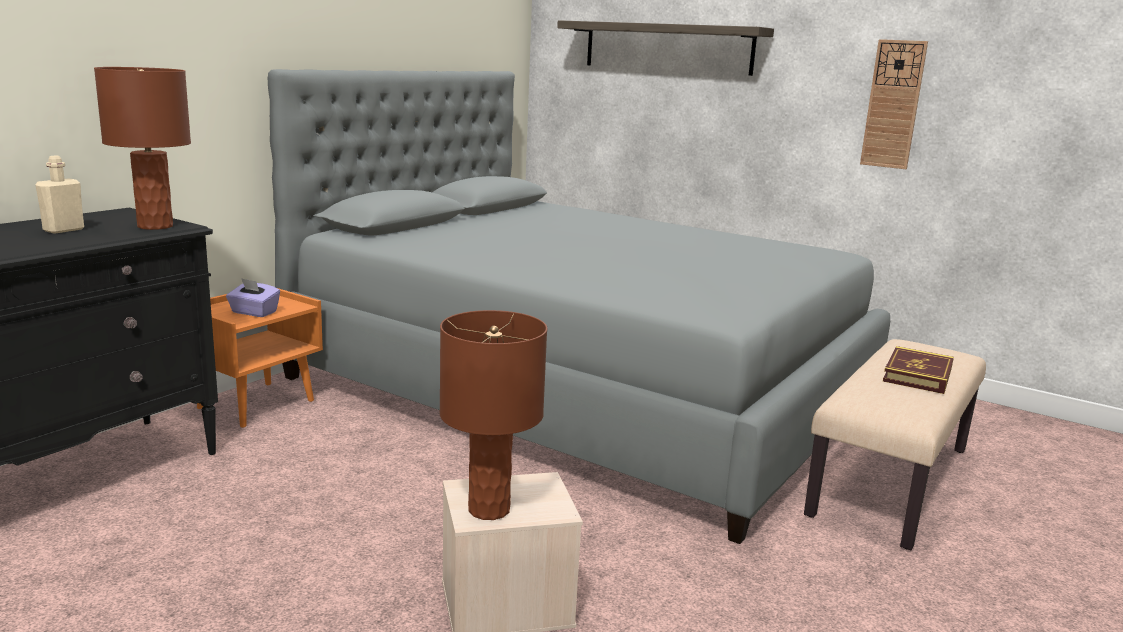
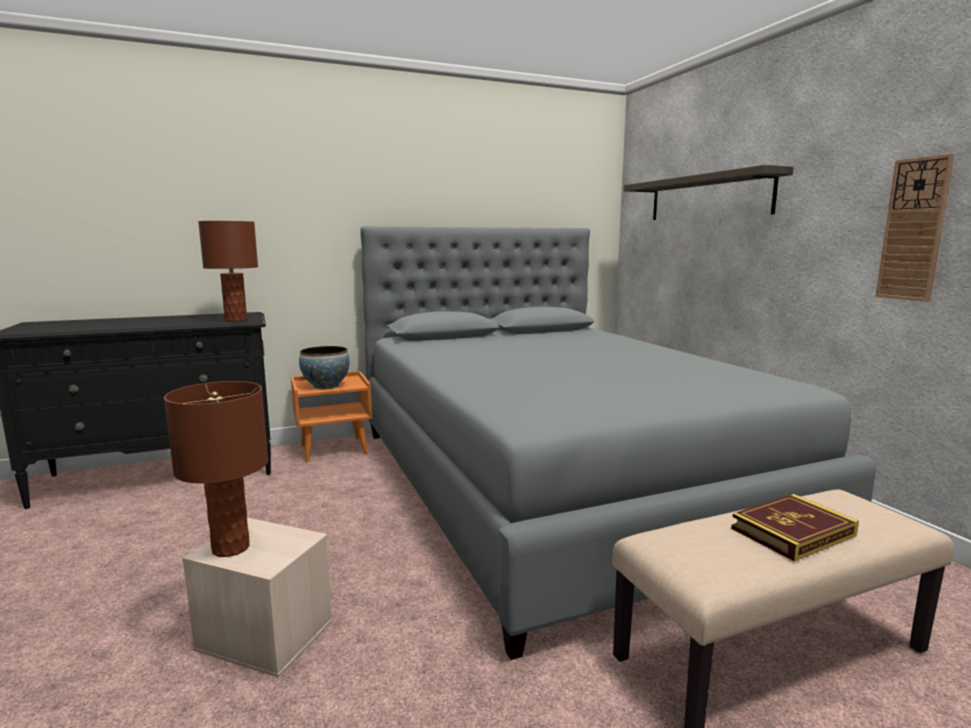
camera: 35 degrees right, 5 degrees down
beige bottle [35,156,84,234] -> none
purple tissue box [226,278,280,317] -> bowl [299,346,350,389]

